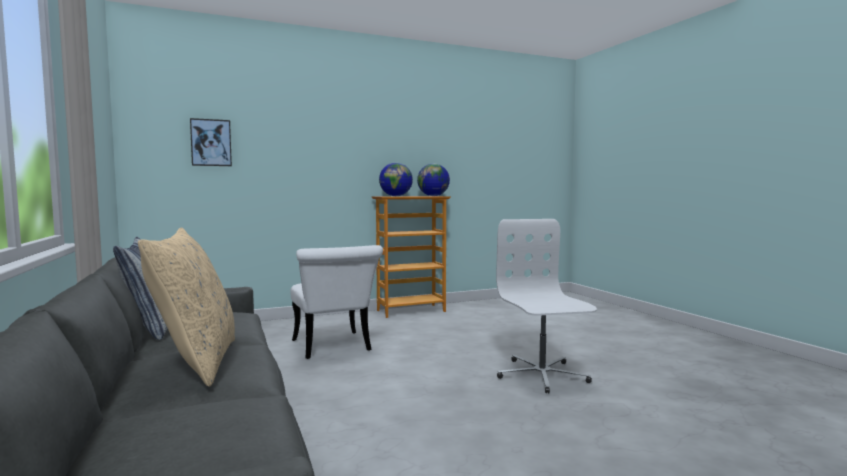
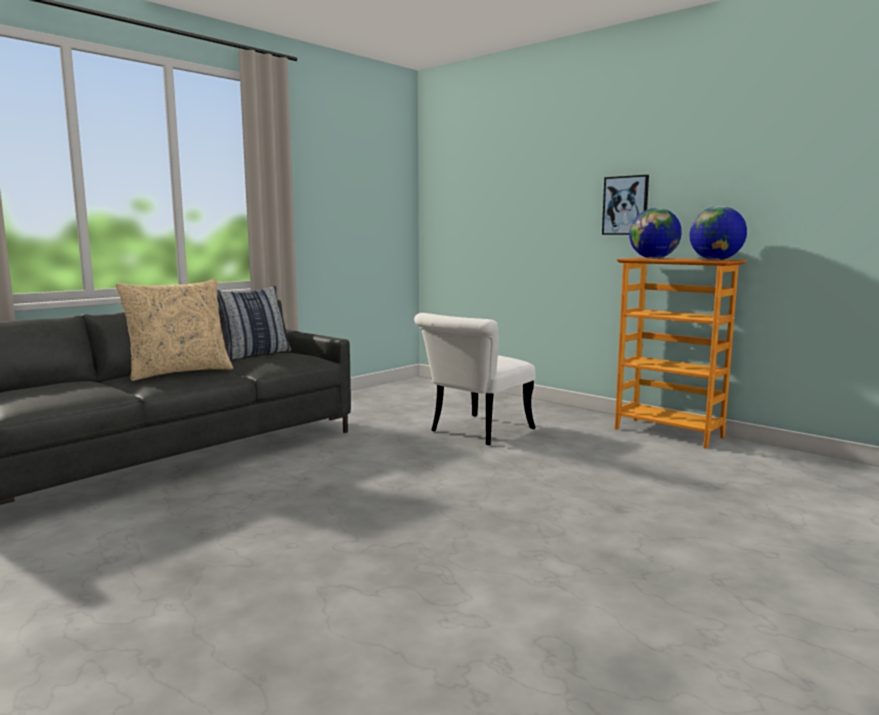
camera: 65 degrees right, 5 degrees up
picture [190,118,232,166] -> picture moved to [602,175,649,235]
white office chair [496,219,597,394] -> none

